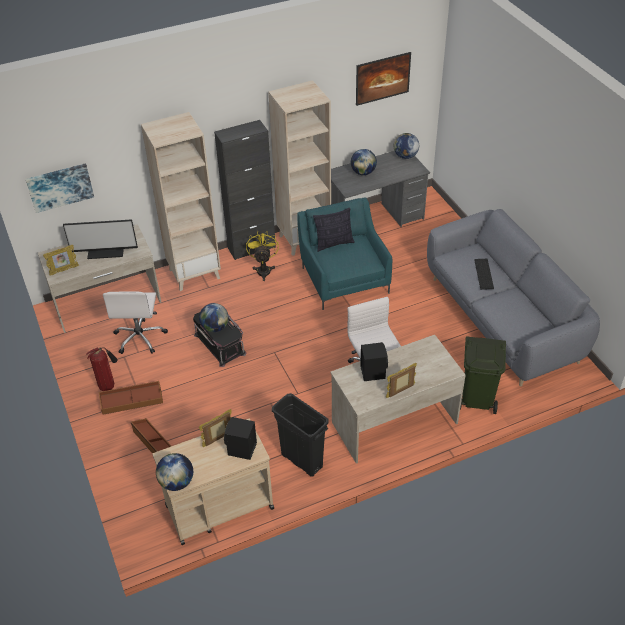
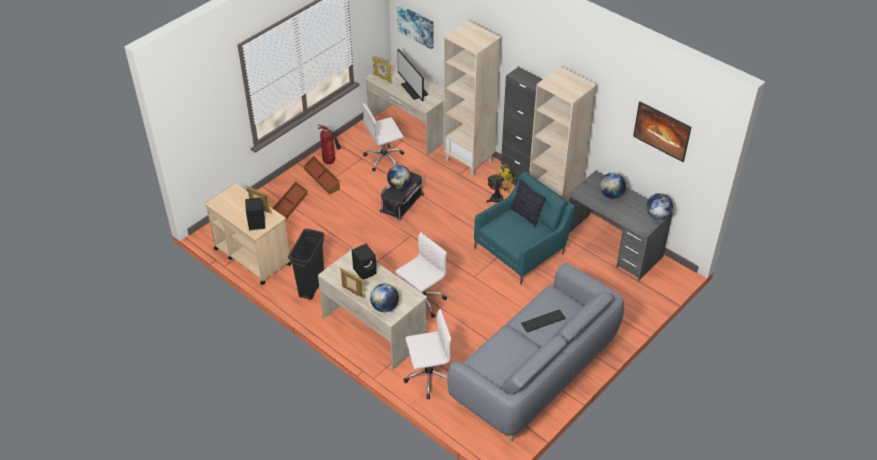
camera: 65 degrees right, 0 degrees up
globe [156,453,193,491] -> globe moved to [370,284,399,312]
green trash can [460,336,506,414] -> white office chair [404,309,451,399]

